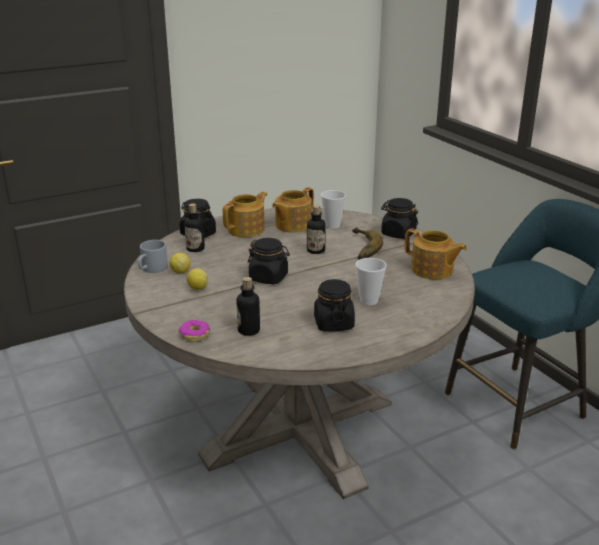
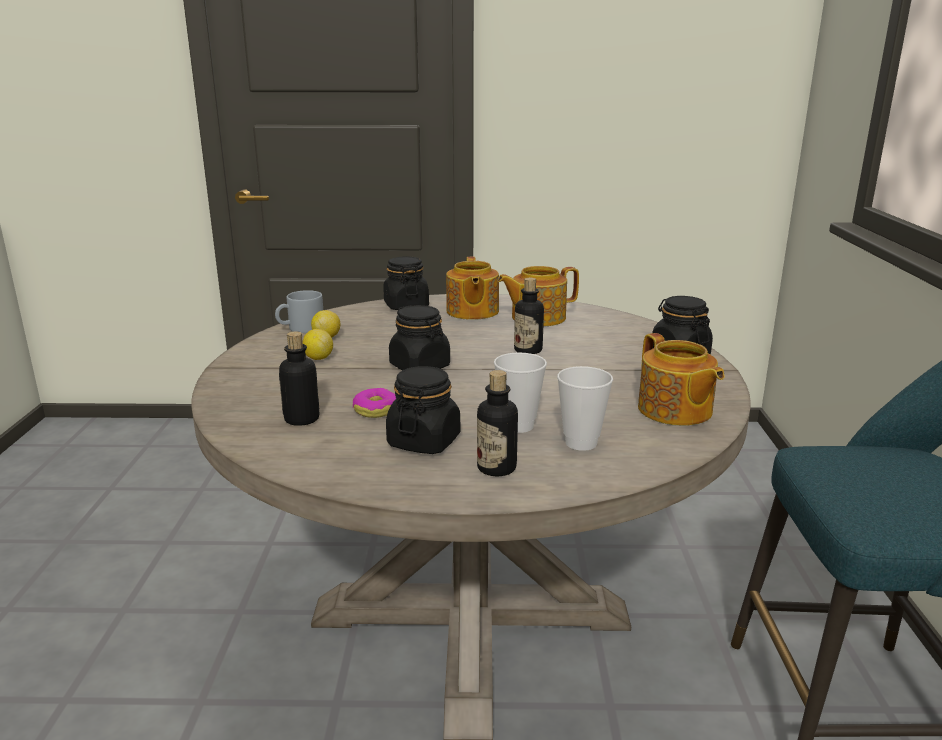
camera: 30 degrees right, 5 degrees down
donut [179,320,210,342] -> donut moved to [353,388,396,418]
bottle [184,203,205,252] -> bottle moved to [477,370,518,476]
teapot [223,192,268,237] -> teapot turned 105 degrees clockwise [446,257,499,320]
cup [321,190,346,229] -> cup moved to [557,366,613,451]
banana [352,227,383,259] -> none

